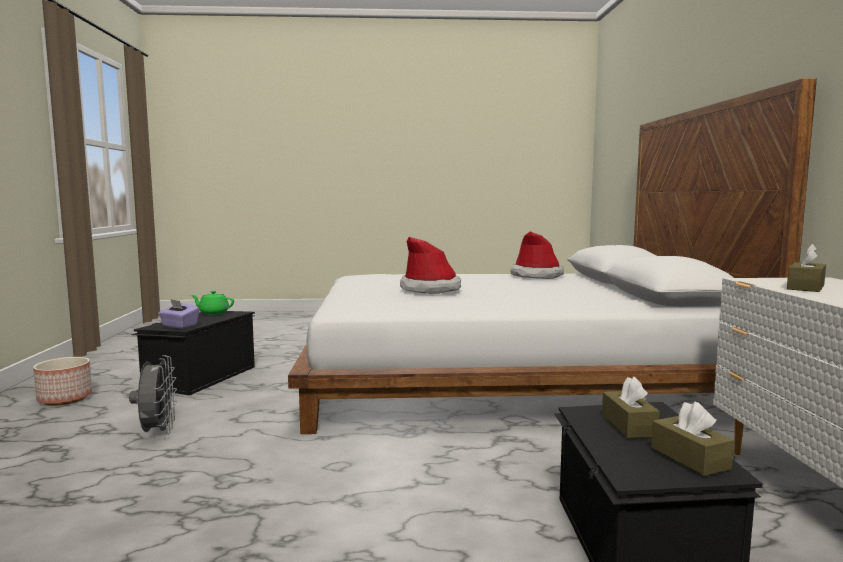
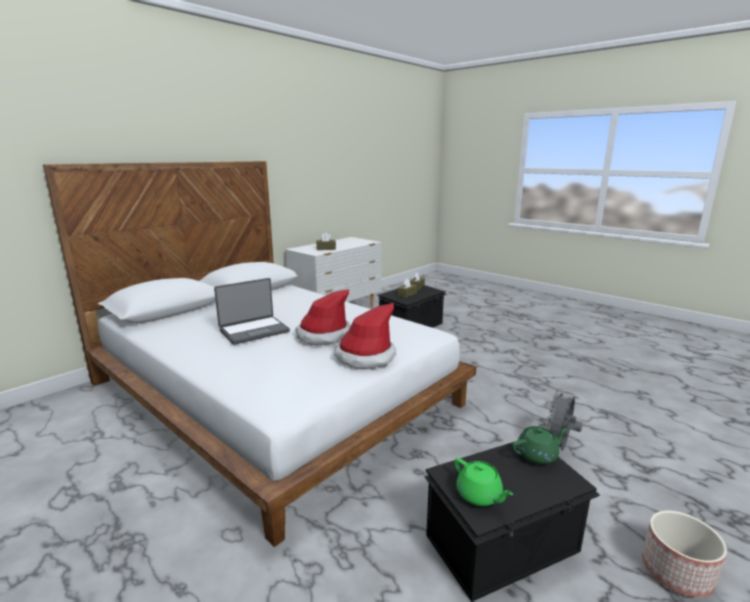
camera: 135 degrees left, 10 degrees up
purple tissue box [158,299,199,329] -> green teapot [512,426,568,465]
hat [510,231,564,279] -> hat moved to [334,303,396,369]
none -> laptop [214,278,290,345]

